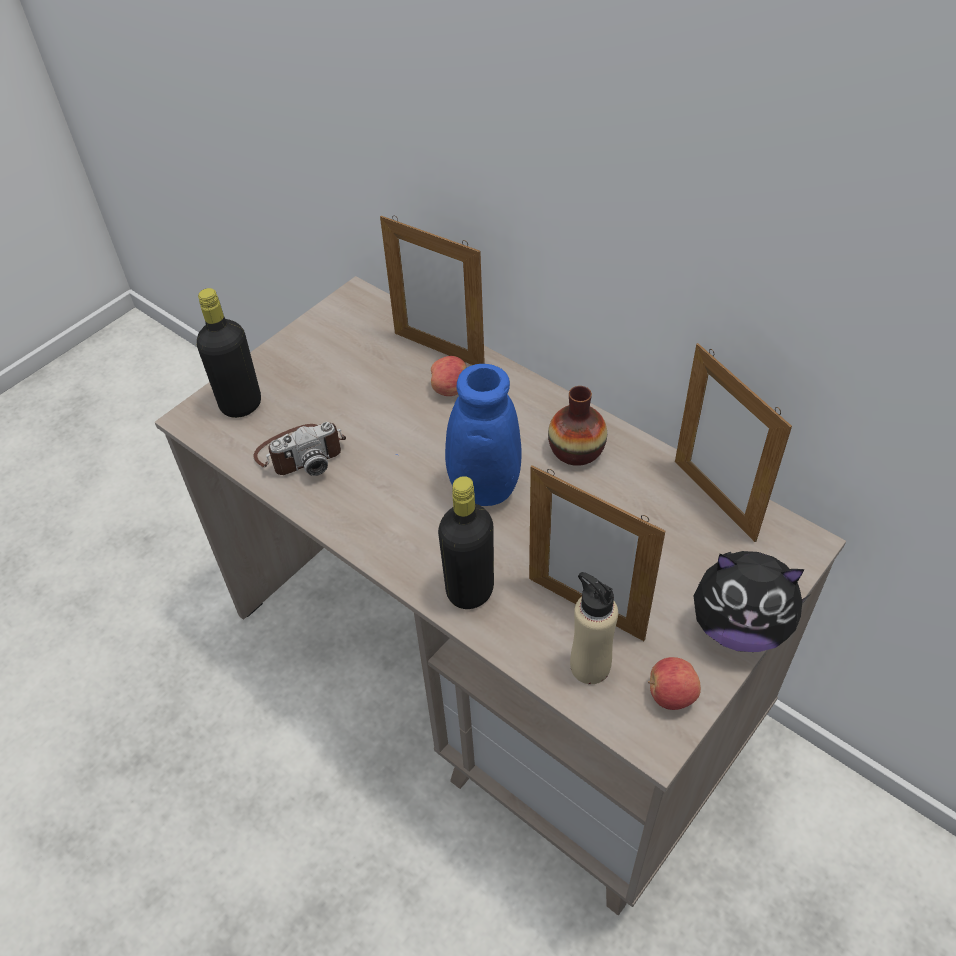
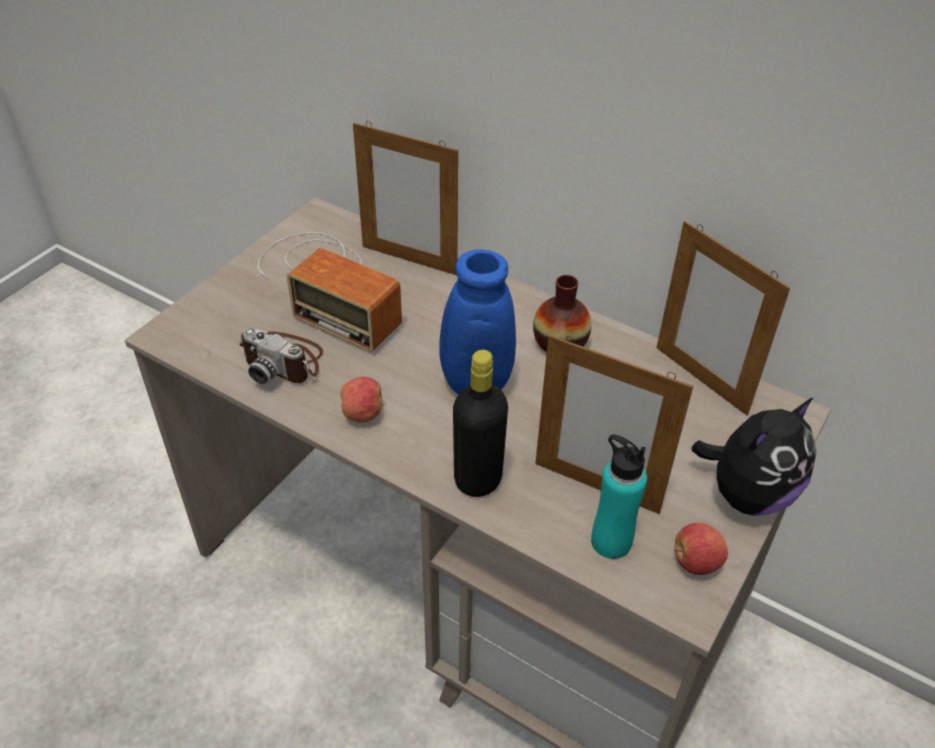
camera: 10 degrees left, 5 degrees down
black bottle [197,288,261,418] -> none
camera [253,422,346,476] -> camera turned 60 degrees clockwise [239,328,323,384]
apple [431,356,467,396] -> apple moved to [340,377,384,423]
beige bottle [570,572,618,684] -> turquoise bottle [591,435,647,559]
plush toy [694,551,809,652] -> plush toy turned 45 degrees counterclockwise [691,397,816,516]
none -> radio [257,232,402,352]

